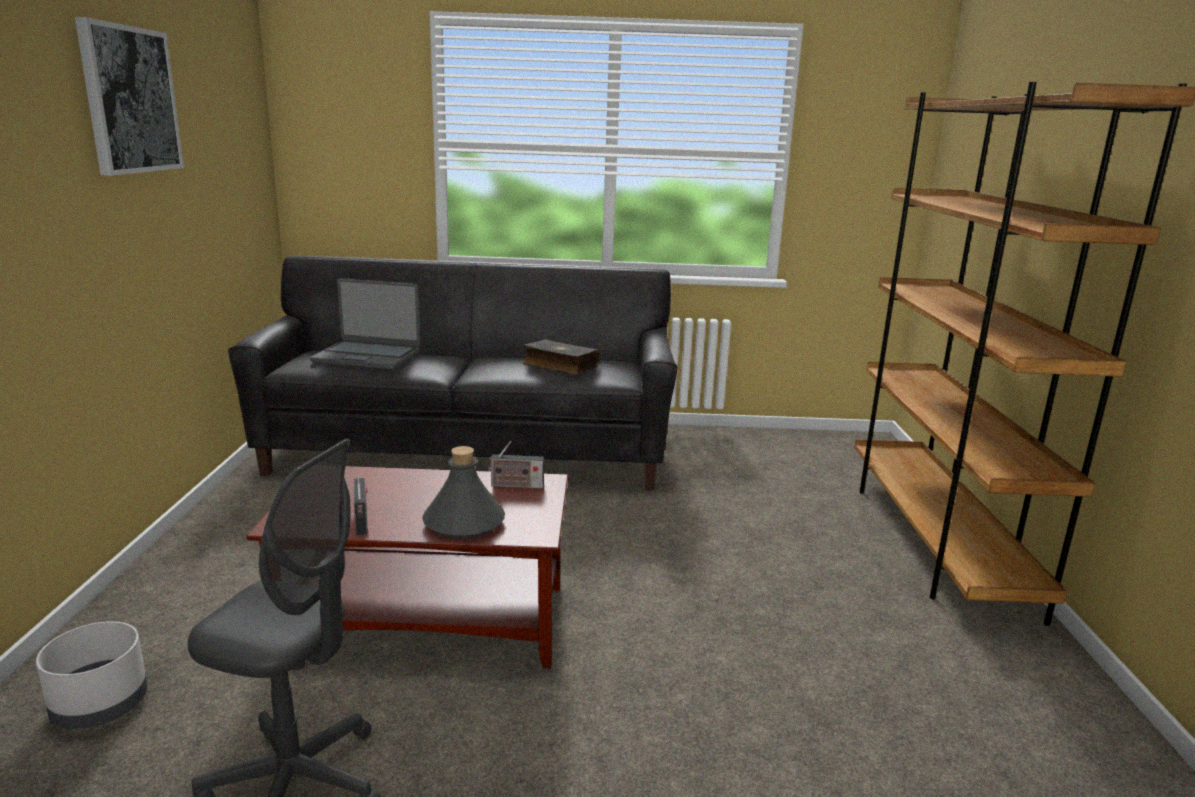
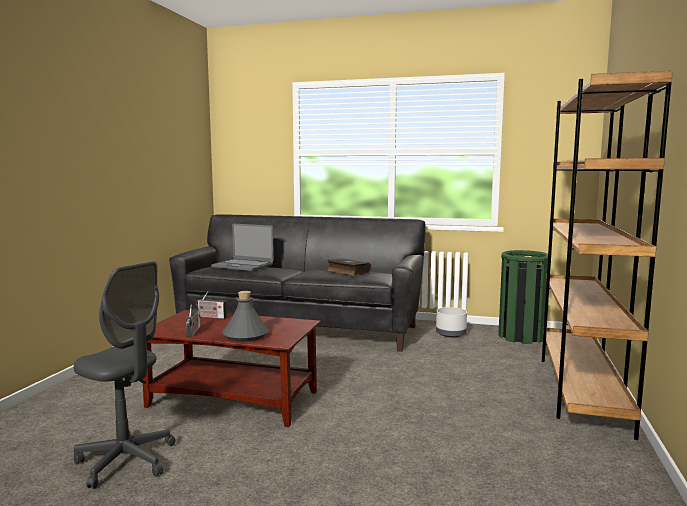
camera: 15 degrees right, 10 degrees down
grey planter [36,621,147,729] -> grey planter moved to [436,307,467,338]
picture [75,17,184,176] -> none
radio [486,441,544,489] -> radio moved to [196,291,227,319]
none -> green trash can [498,250,548,344]

